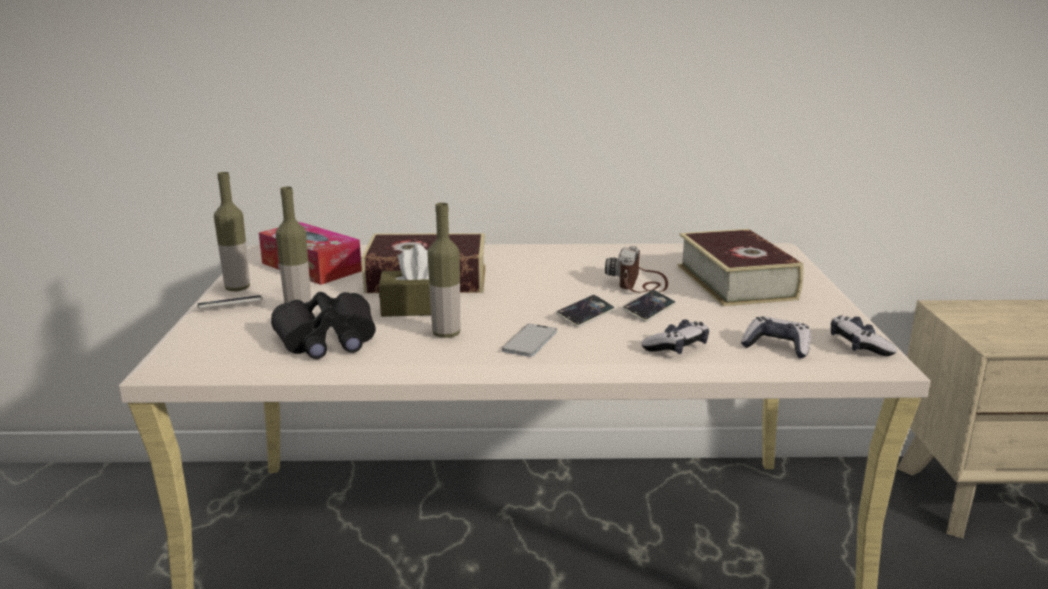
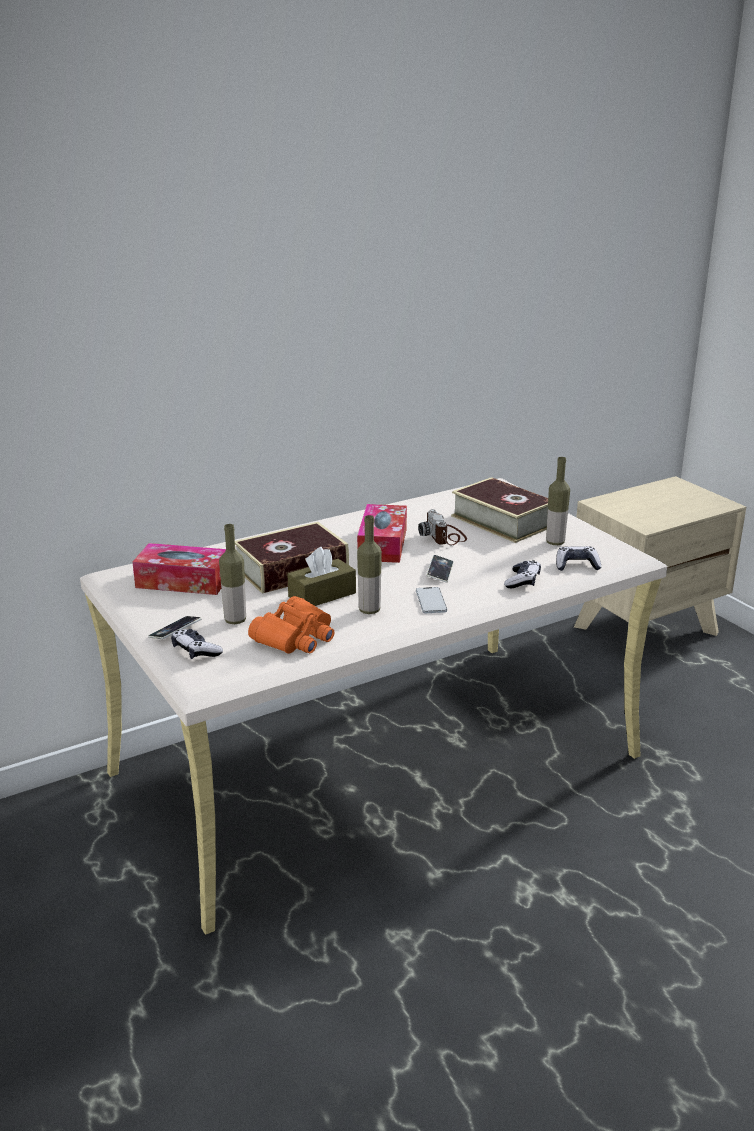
camera: 30 degrees left, 5 degrees up
bottle [214,172,250,291] -> bottle moved to [546,457,570,545]
black binoculars [271,292,376,359] -> orange binoculars [248,596,334,654]
phone [622,290,676,322] -> none
game controller [831,316,897,356] -> game controller moved to [171,629,223,659]
none -> tissue box [357,504,407,563]

